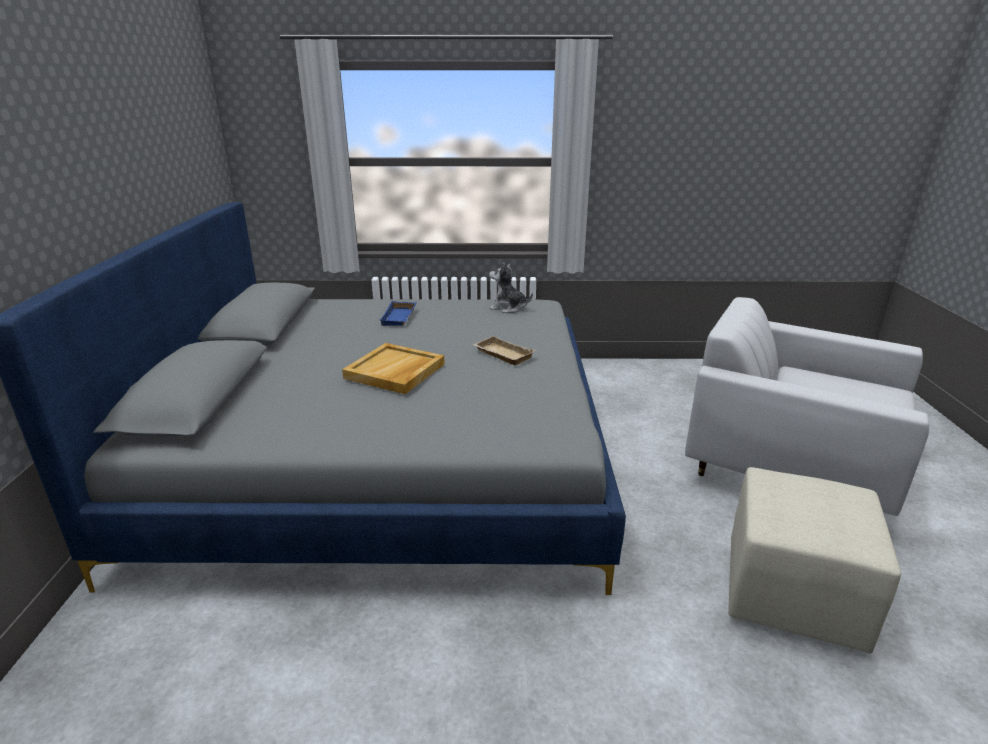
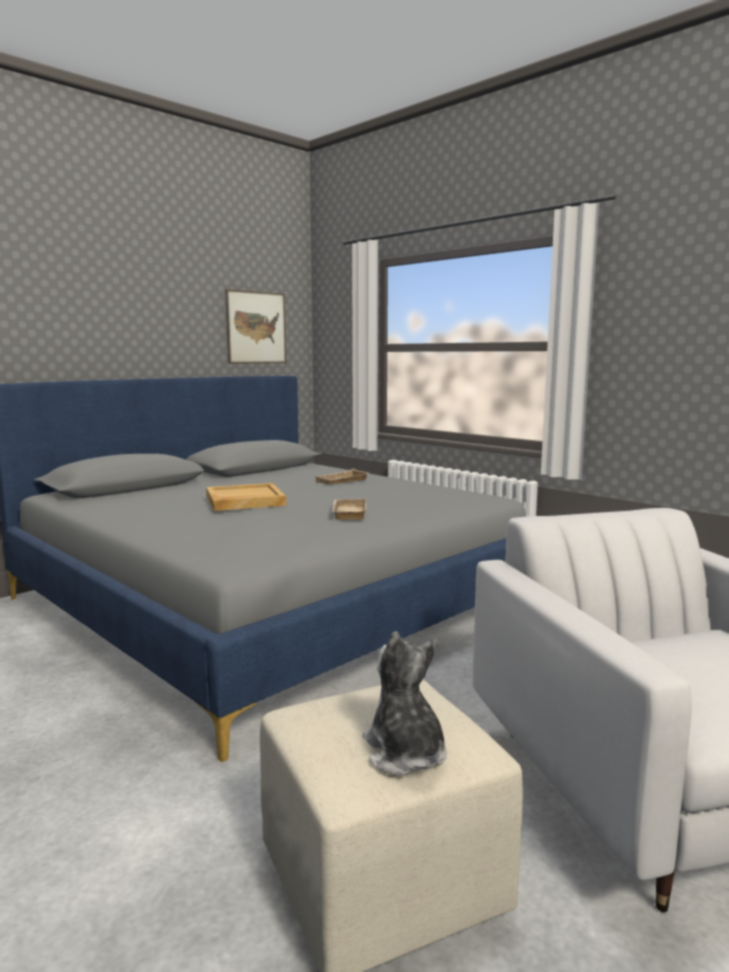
camera: 45 degrees right, 15 degrees down
blue tray [380,301,416,326] -> beige tray [315,469,369,485]
plush toy [489,262,533,313] -> plush toy moved to [363,631,447,776]
none -> picture [225,289,287,364]

